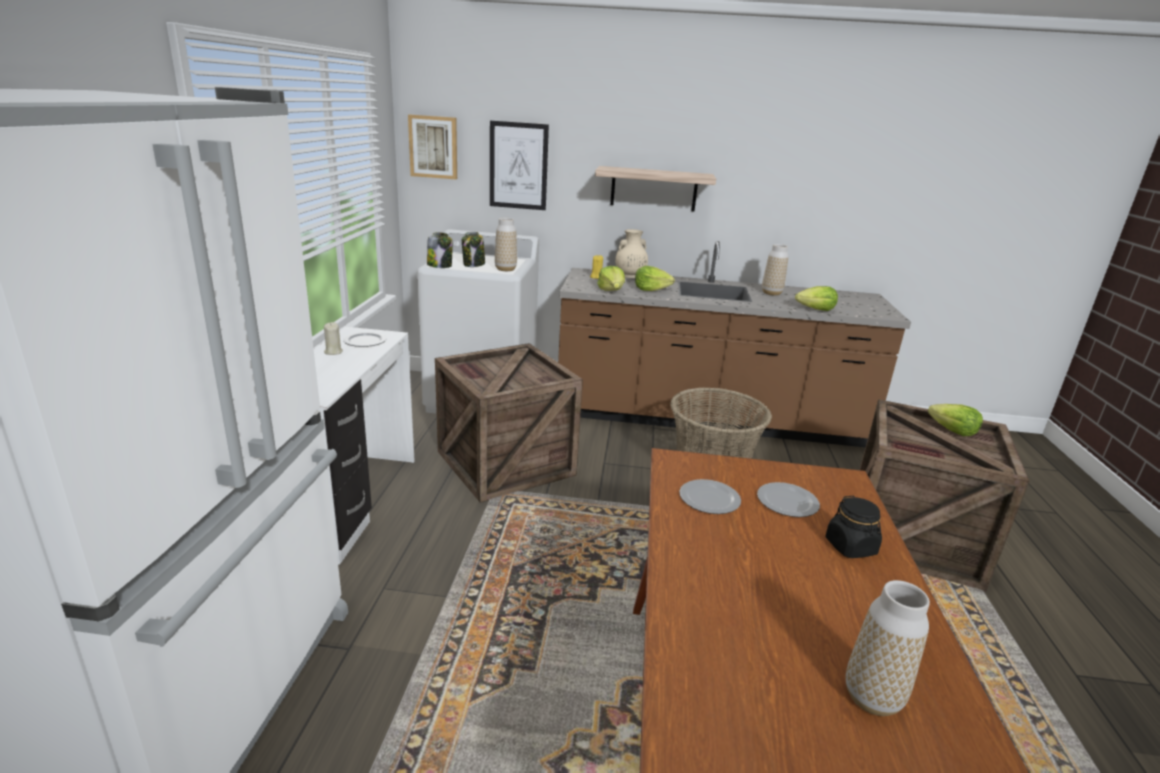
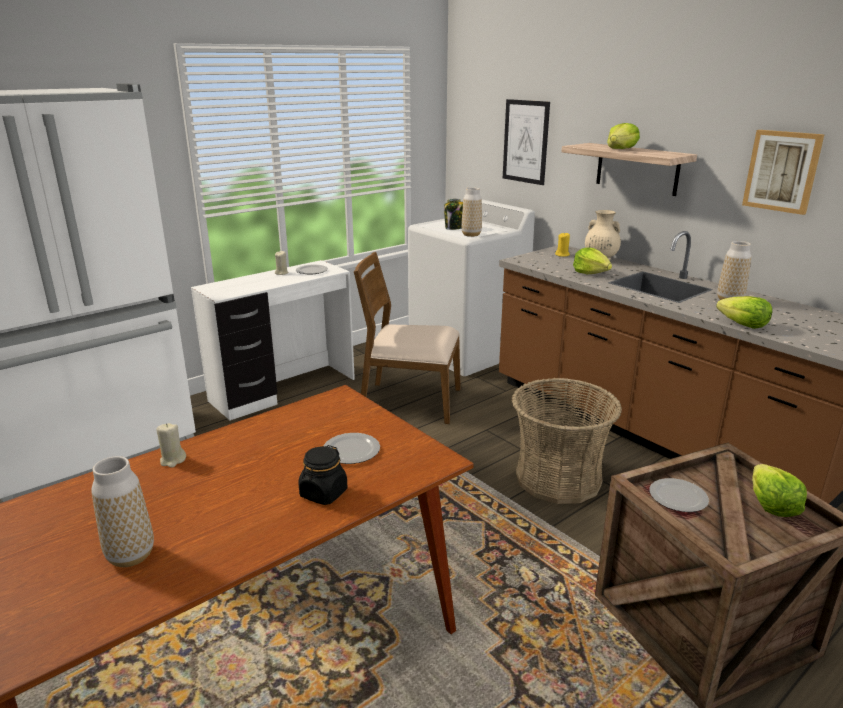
camera: 45 degrees right, 0 degrees up
picture [408,115,457,179] -> picture moved to [742,130,824,215]
jar [427,232,453,268] -> none
crate [435,343,583,503] -> brown chair [354,252,461,424]
lettuce [597,266,625,291] -> lettuce moved to [607,123,640,149]
plate [679,479,741,514] -> plate moved to [650,478,709,512]
none -> beige candle [156,423,186,468]

